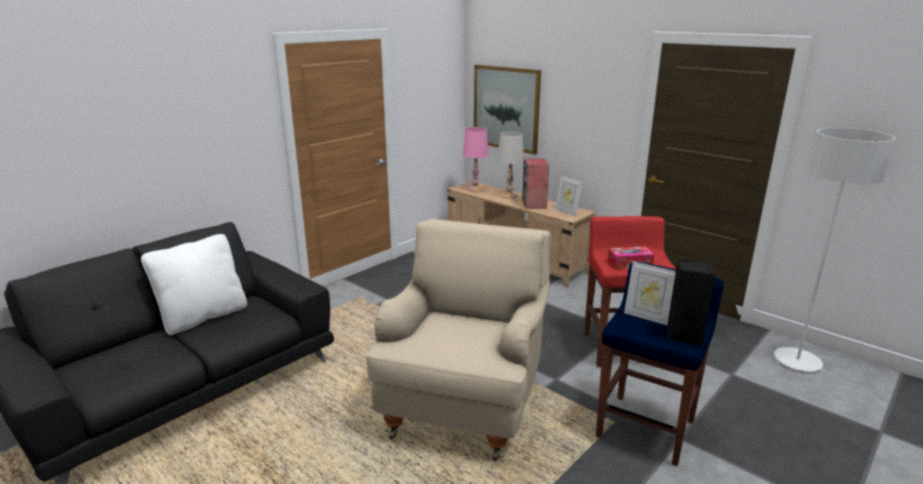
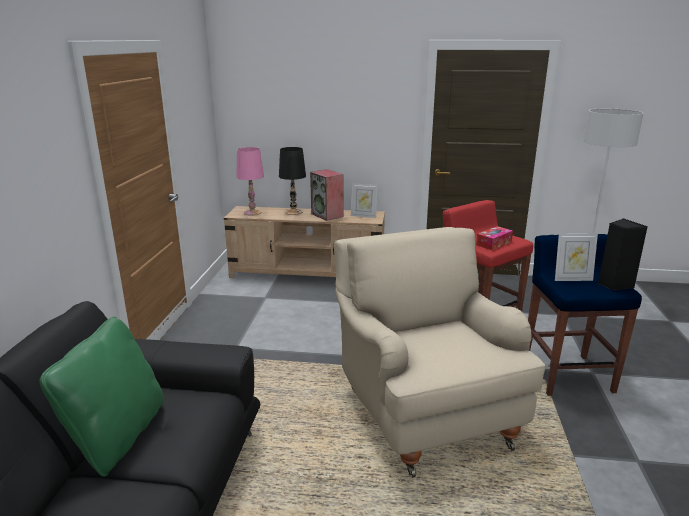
camera: 35 degrees left, 0 degrees up
white pillow [141,234,247,335] -> green pillow [40,317,164,477]
picture [474,65,541,155] -> none
white table lamp [497,131,524,198] -> black table lamp [279,147,306,215]

